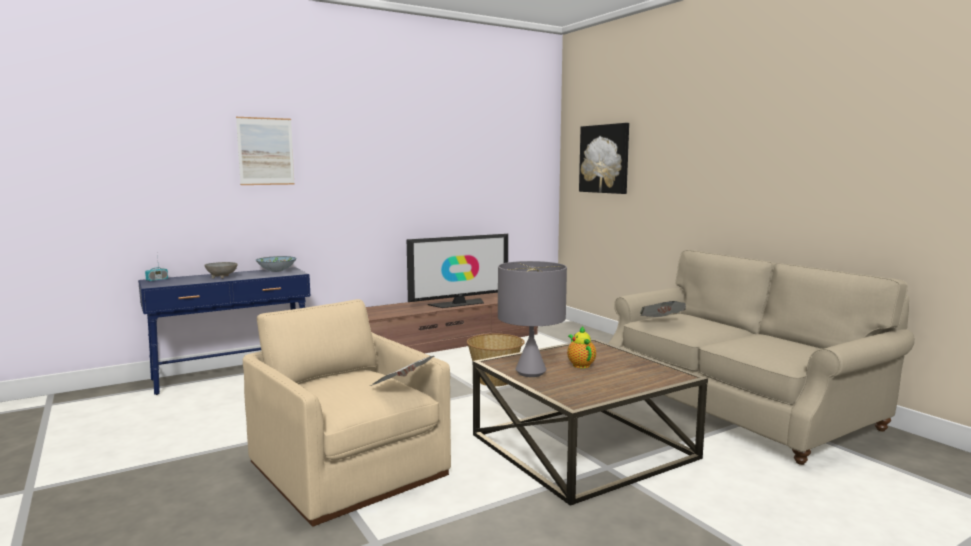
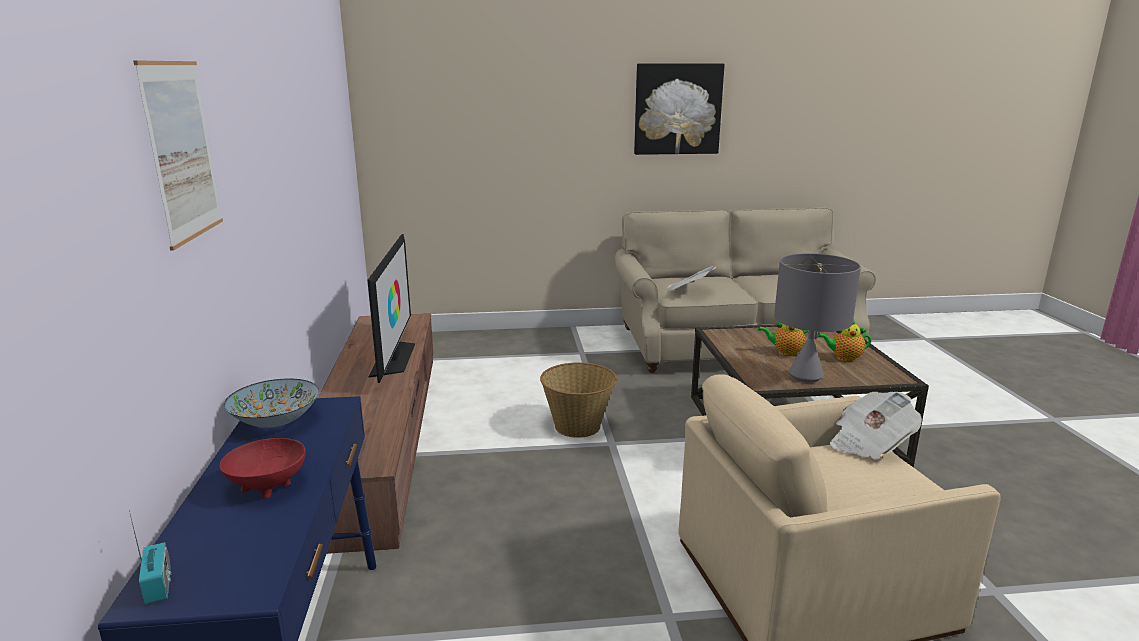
camera: 65 degrees left, 10 degrees up
grey bowl [204,262,238,279] -> red bowl [219,438,306,498]
picture [579,123,629,194] -> picture moved to [634,63,724,155]
none -> teapot [817,319,871,362]

